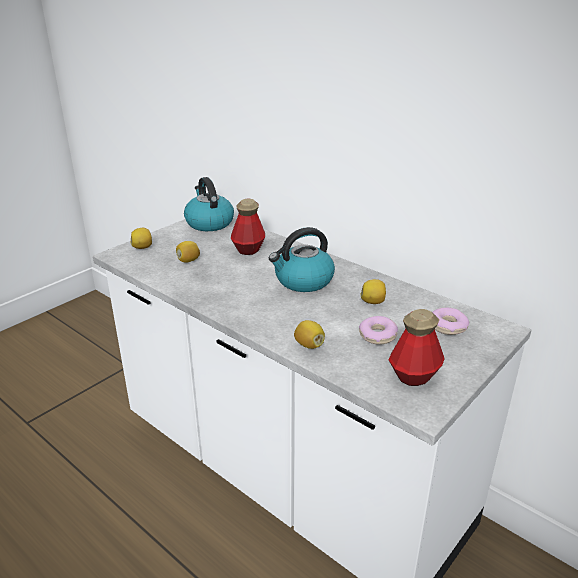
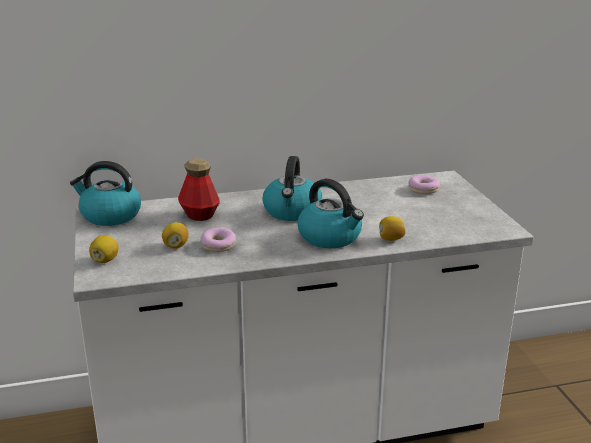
camera: 55 degrees left, 5 degrees down
donut [359,316,398,345] -> donut moved to [200,228,236,252]
lemon [360,279,386,304] -> none
bottle [388,309,445,386] -> none
none -> kettle [297,179,364,248]

